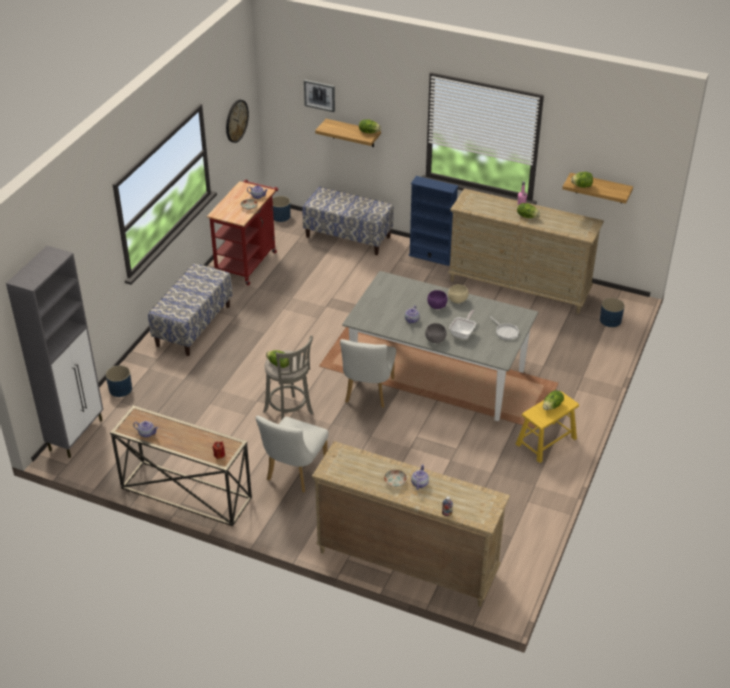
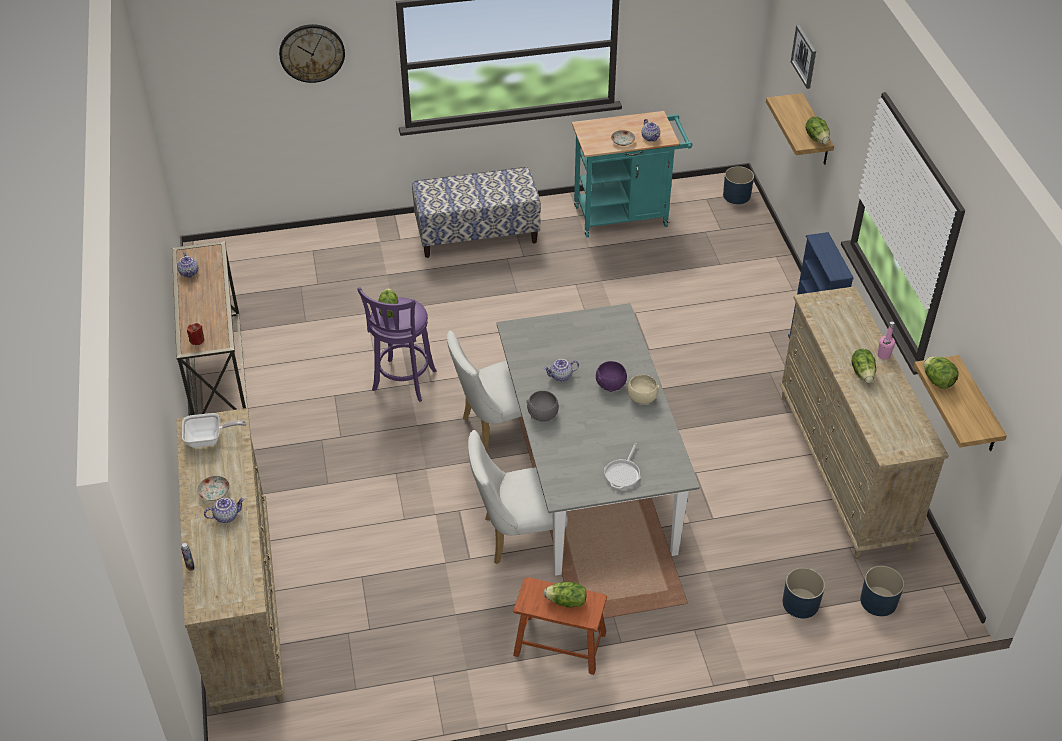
camera: 55 degrees right, 5 degrees up
grey cabinet [6,246,103,458] -> none
blue planter [106,365,132,397] -> blue planter moved to [783,568,825,618]
red cart [207,180,278,286] -> turquoise cart [572,111,693,237]
wall clock [226,100,249,143] -> wall clock moved to [279,24,345,83]
white chair [256,416,329,492] -> white chair moved to [468,430,568,564]
grey stool [263,335,314,420] -> purple stool [357,287,437,402]
bench [302,187,394,255] -> none
frying pan [449,310,476,339] -> frying pan moved to [182,413,247,448]
yellow stool [516,391,579,463] -> brown stool [513,577,607,675]

